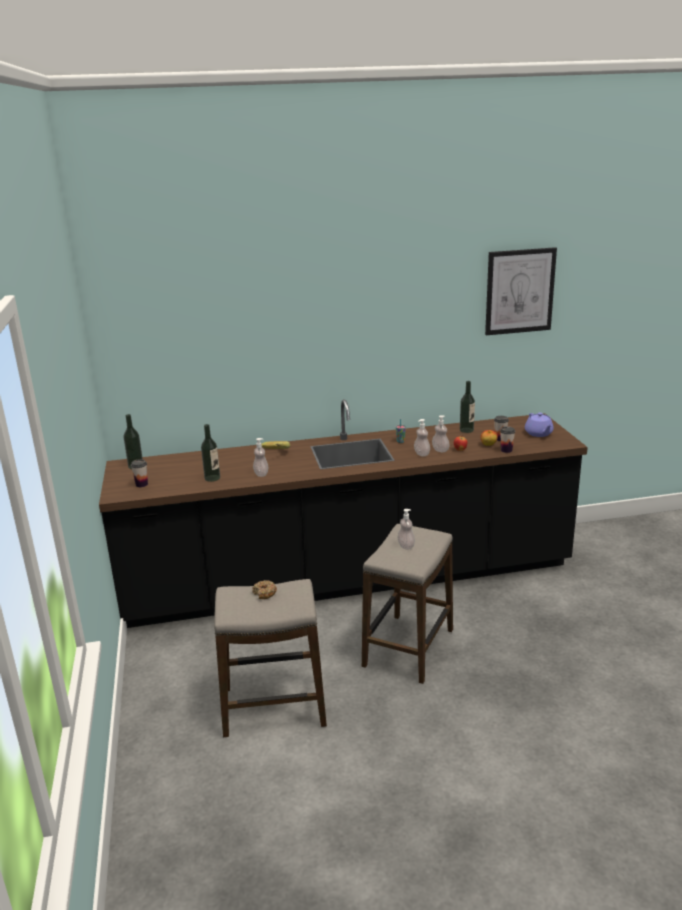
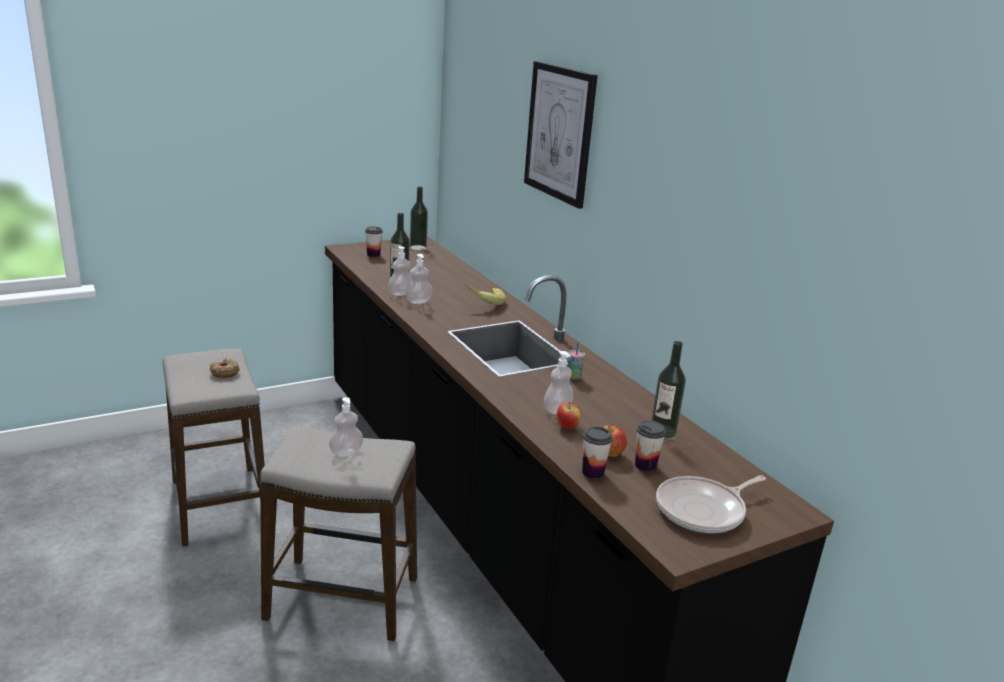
camera: 70 degrees right, 0 degrees up
soap dispenser [414,419,430,456] -> soap dispenser moved to [388,246,412,296]
picture [485,247,557,335] -> picture moved to [524,61,598,209]
purple teapot [525,413,554,437] -> frying pan [656,475,766,533]

